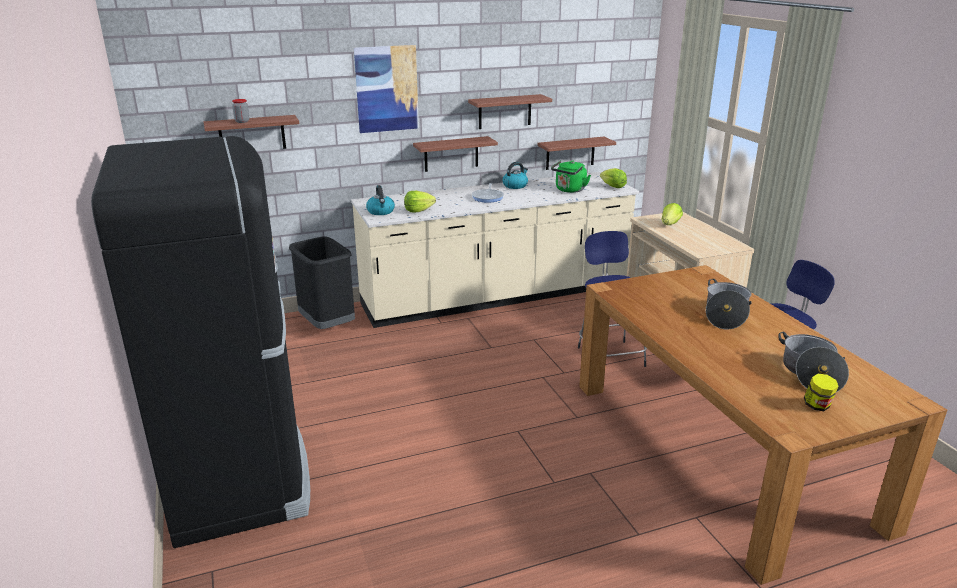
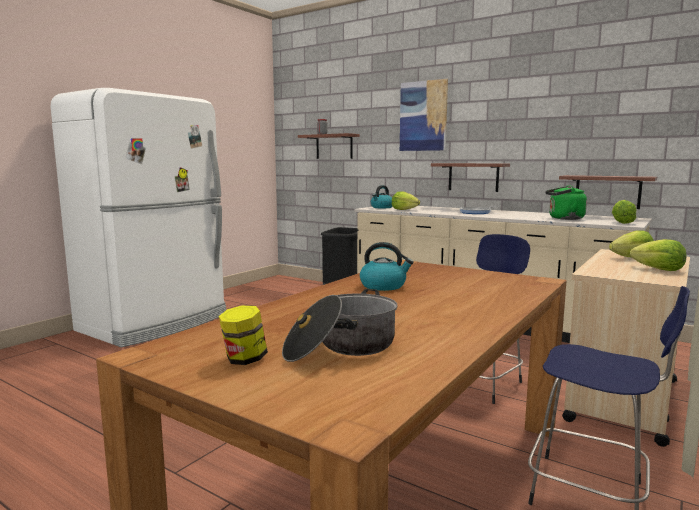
camera: 55 degrees right, 15 degrees down
black fridge [91,136,310,548] -> white fridge [50,88,226,347]
shelf [468,94,552,129] -> none
kettle [502,162,528,189] -> kettle moved to [360,242,414,291]
cooking pot [706,279,752,329] -> none
none -> lettuce [630,239,686,271]

